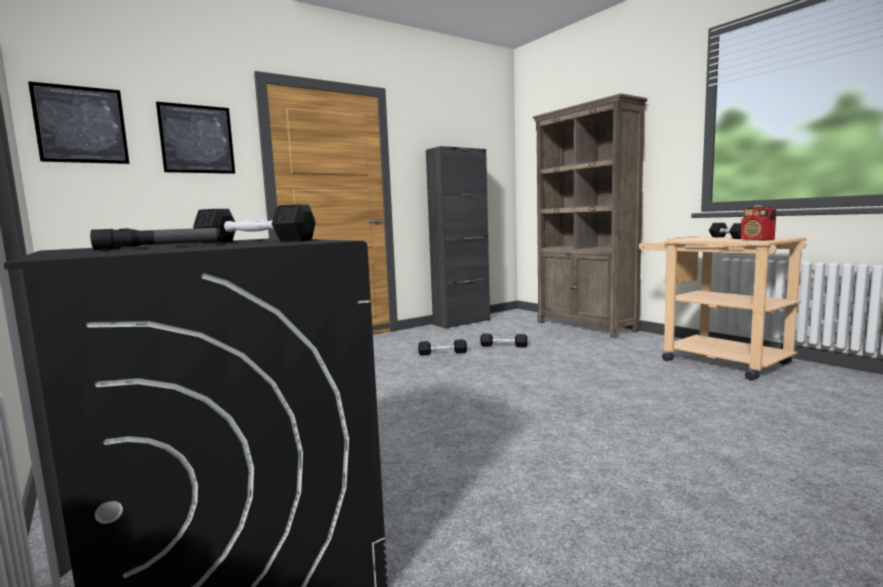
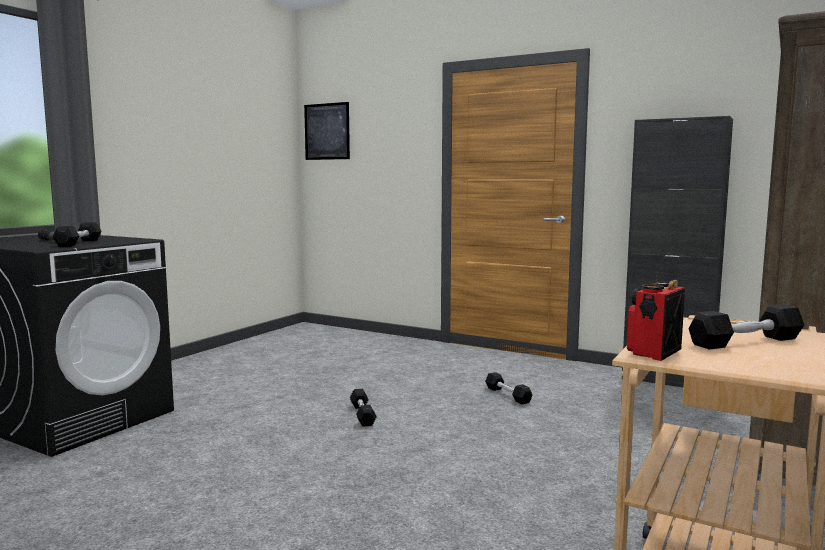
camera: 65 degrees right, 0 degrees up
picture [156,102,235,174] -> none
black dumbbell [480,333,528,347] -> black dumbbell moved to [350,389,377,427]

